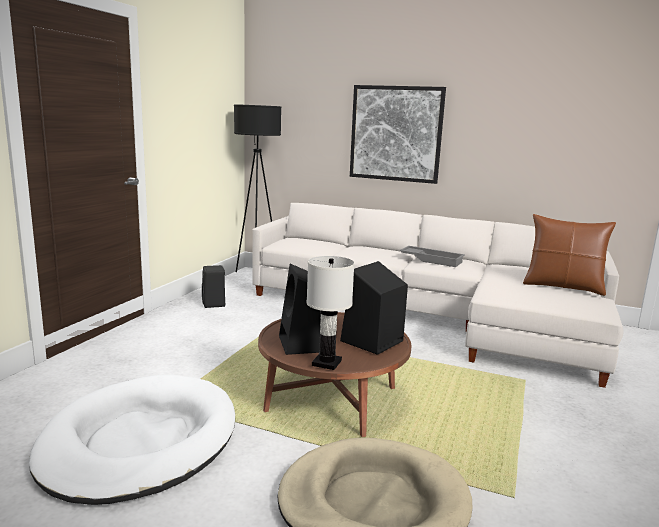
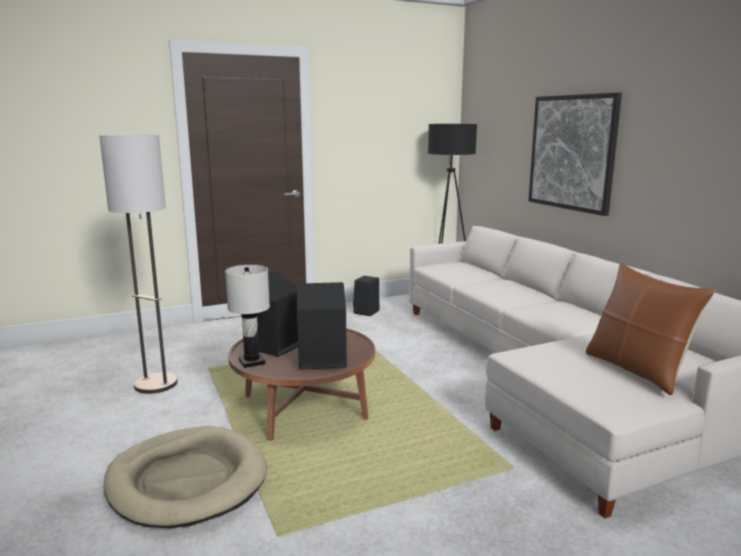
camera: 45 degrees right, 0 degrees up
white dog bed [29,375,235,505] -> floor lamp [99,134,178,394]
grey tray [399,246,465,267] -> none

